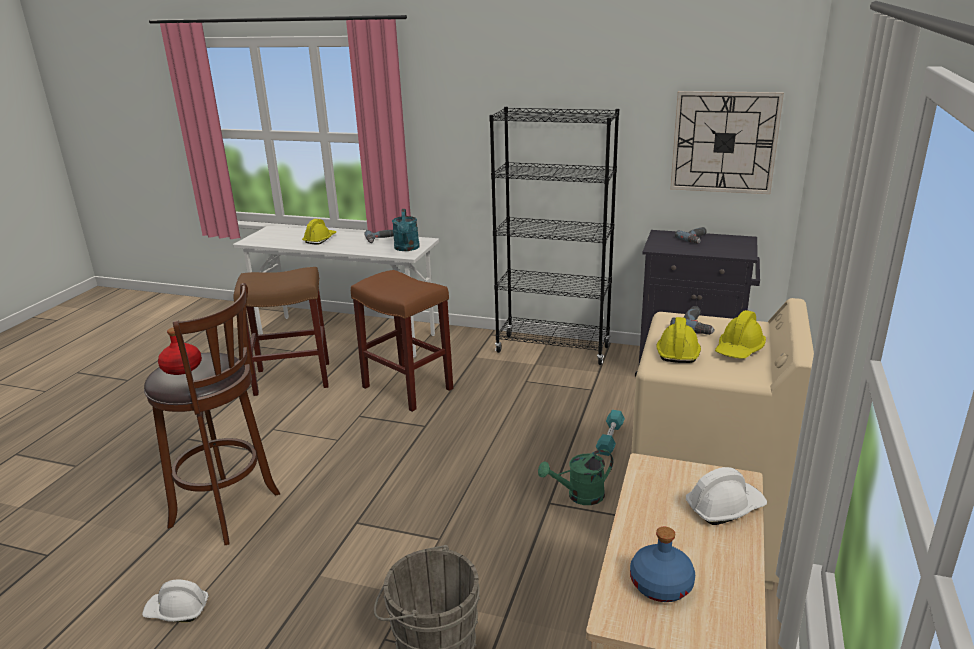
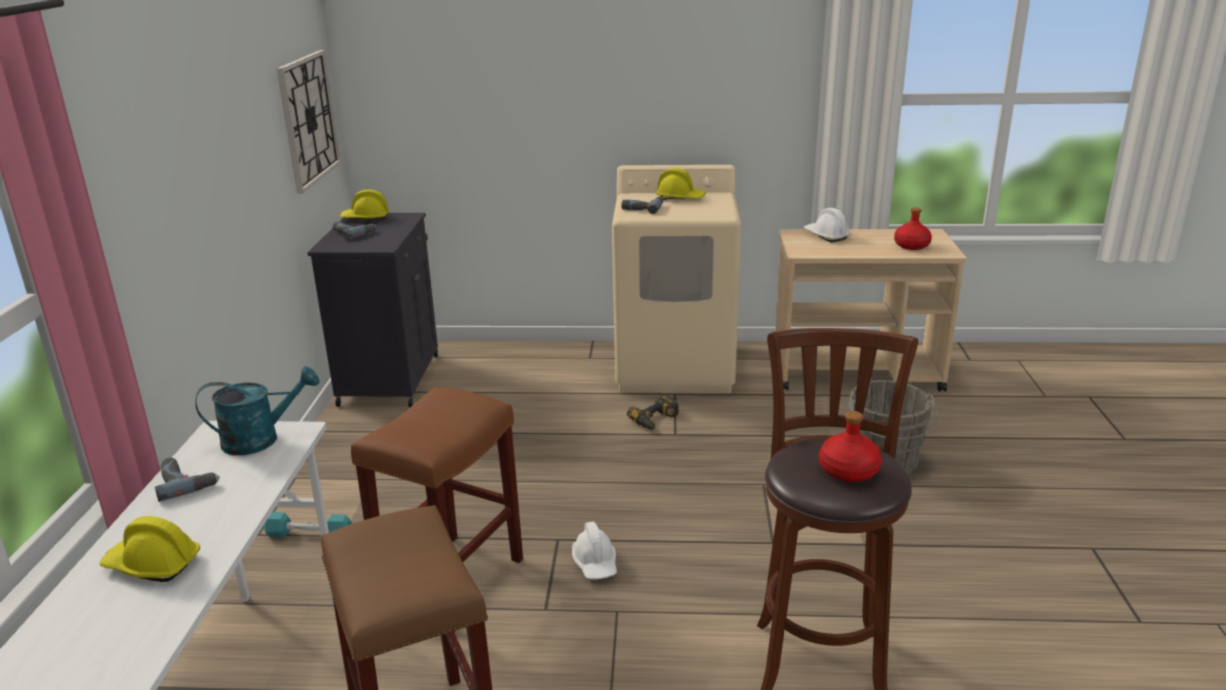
camera: 105 degrees left, 0 degrees up
white hard hat [142,579,209,622] -> white hard hat moved to [572,522,617,579]
black bookcase [489,107,619,365] -> none
green watering can [538,449,613,505] -> power drill [627,395,679,430]
turquoise dumbbell [596,410,625,456] -> turquoise dumbbell moved to [264,512,352,538]
blue bottle [630,527,695,602] -> red bottle [894,208,932,250]
yellow hard hat [656,317,701,363] -> yellow hard hat moved to [340,189,389,221]

